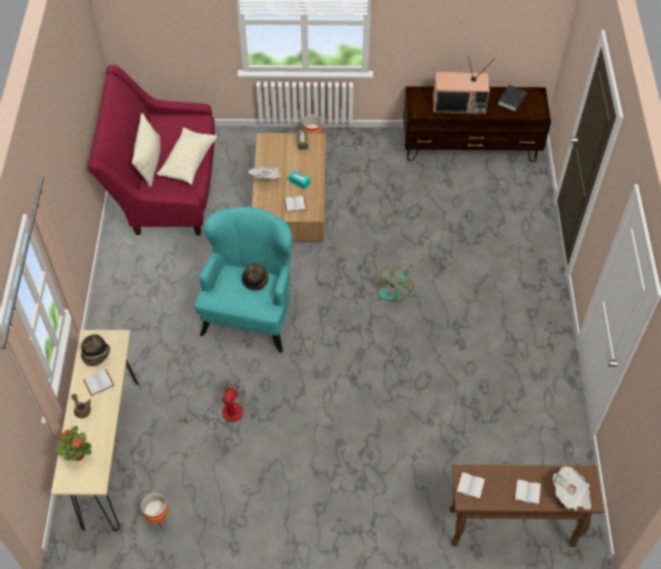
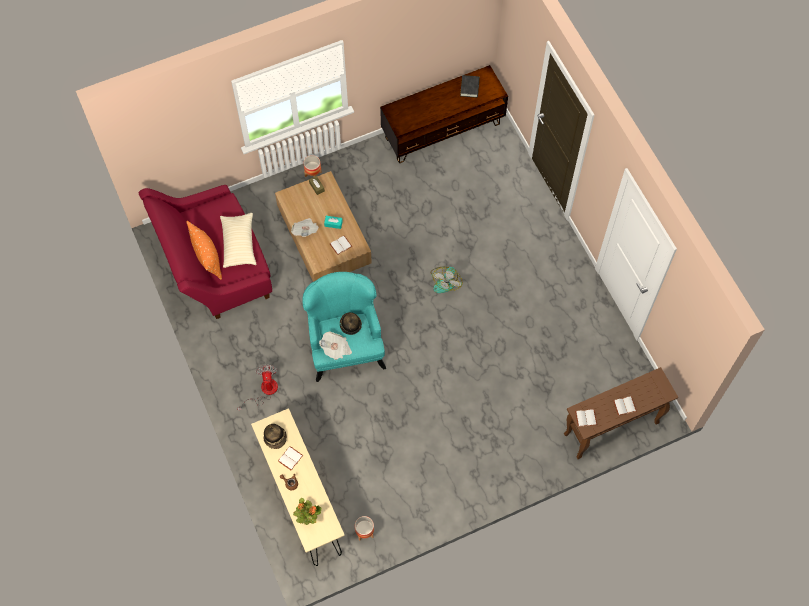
camera: 25 degrees left, 10 degrees up
beige pillow [132,113,161,188] -> orange pillow [186,221,222,280]
fan [181,380,246,429] -> fan moved to [237,365,278,410]
television [433,55,494,114] -> none
newspaper [553,466,591,510] -> newspaper moved to [319,332,352,360]

